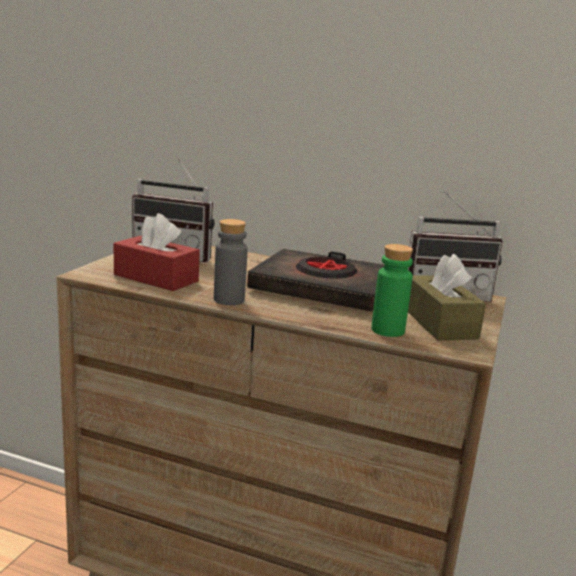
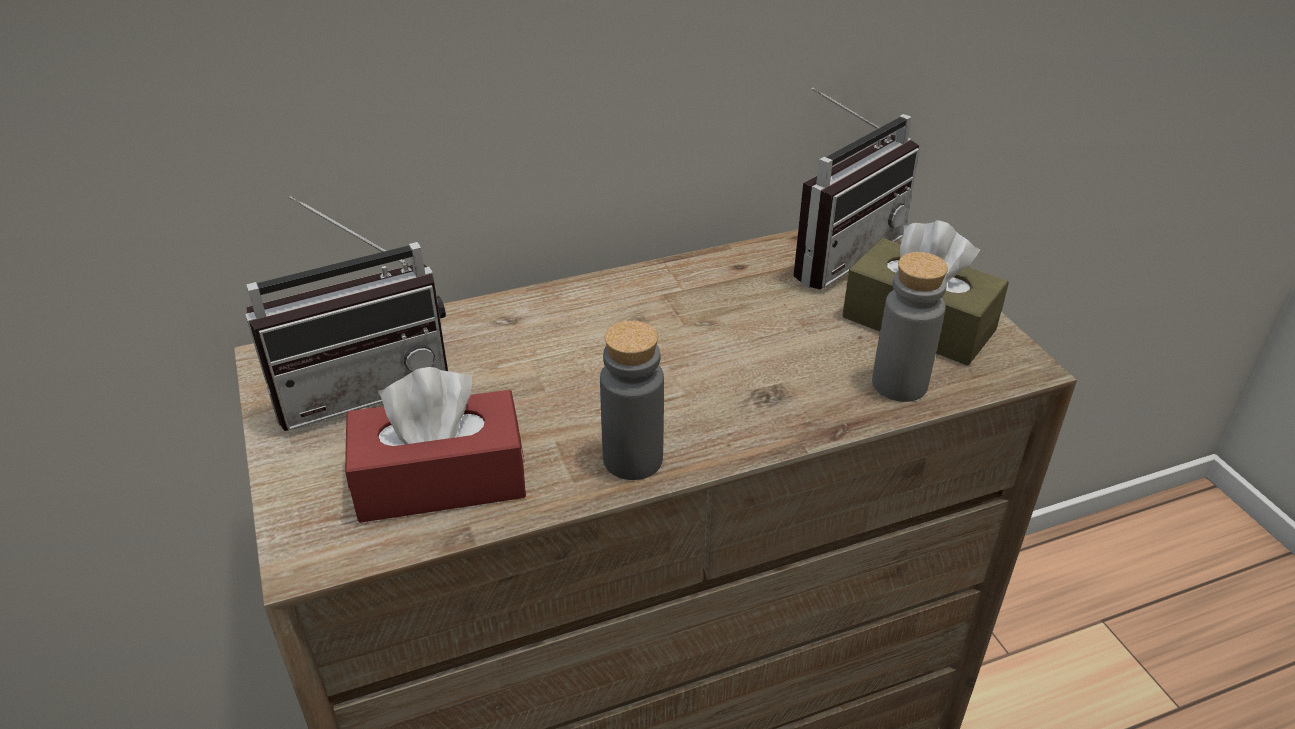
camera: 40 degrees left, 20 degrees up
black book [247,249,385,311] -> none
green bottle [371,244,413,337] -> grey bottle [872,252,948,402]

